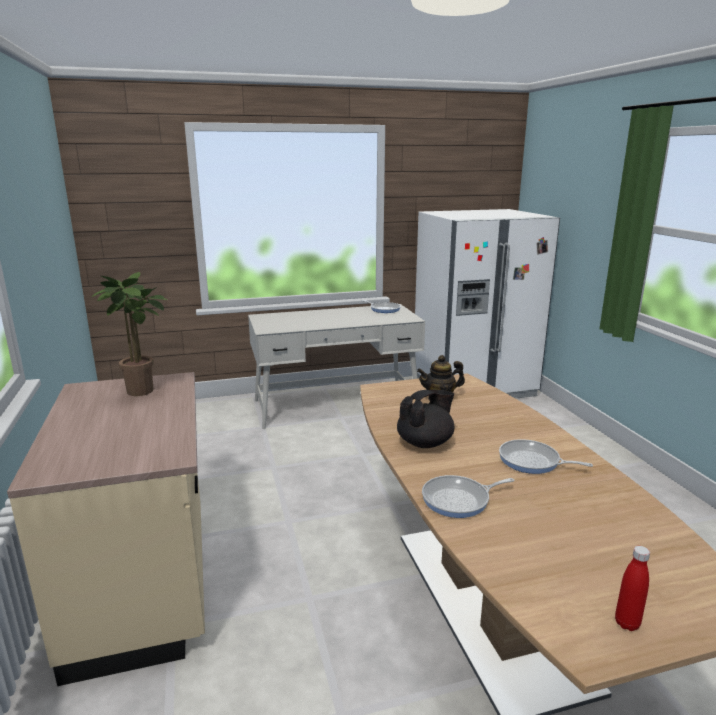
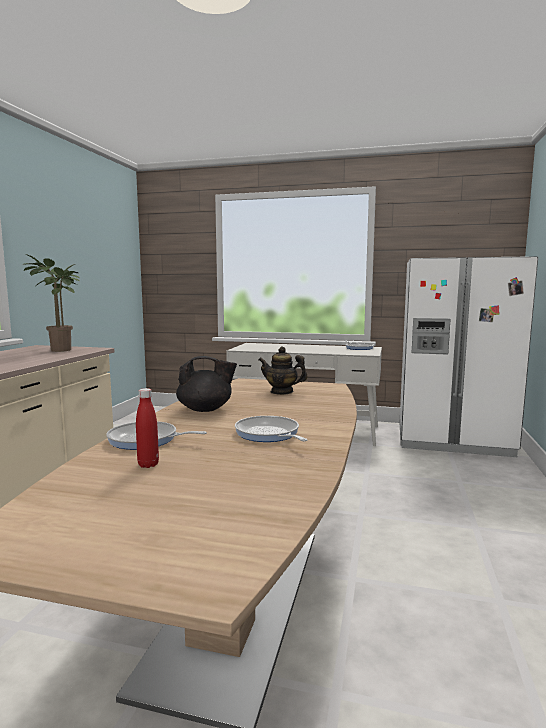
camera: 30 degrees right, 10 degrees down
red bottle [615,546,650,631] -> red bottle moved to [136,388,159,468]

